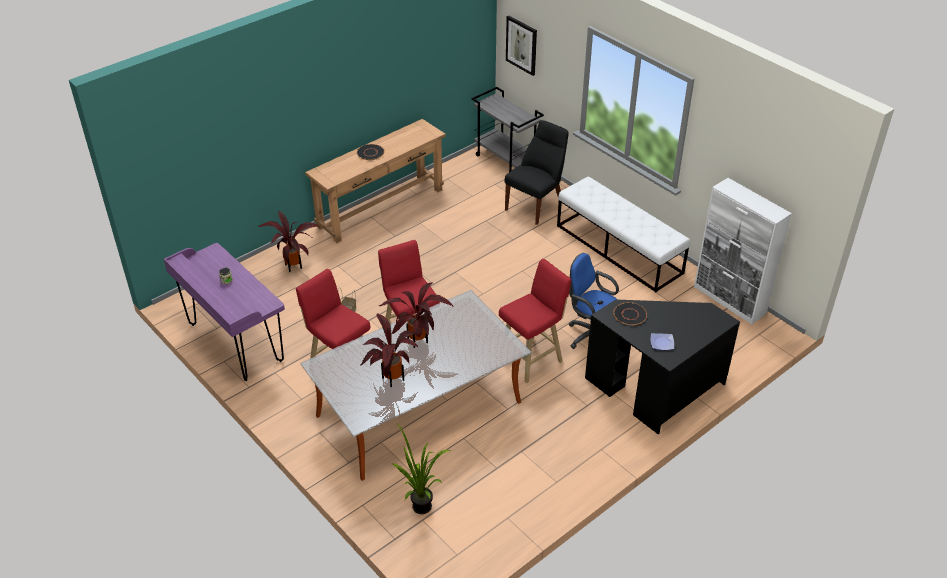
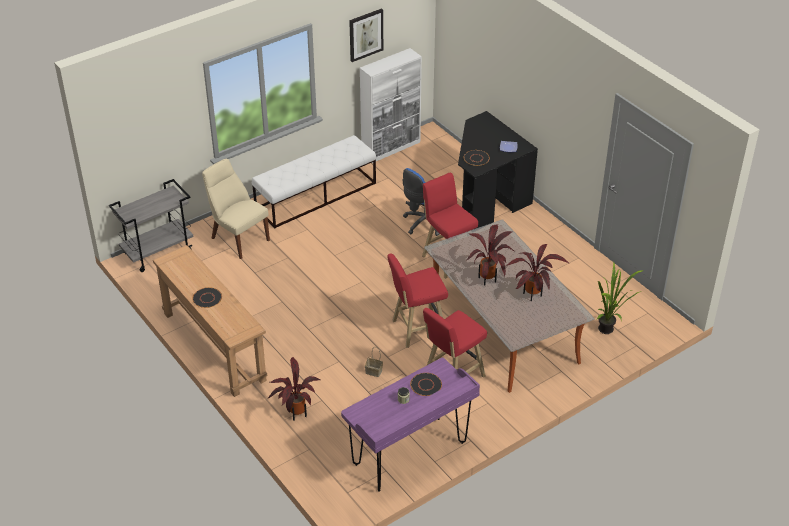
camera: 85 degrees left, 0 degrees up
black chair [505,120,569,225] -> beige chair [202,159,270,259]
picture [506,16,537,76] -> picture moved to [349,8,383,62]
none -> black plate [410,373,442,396]

